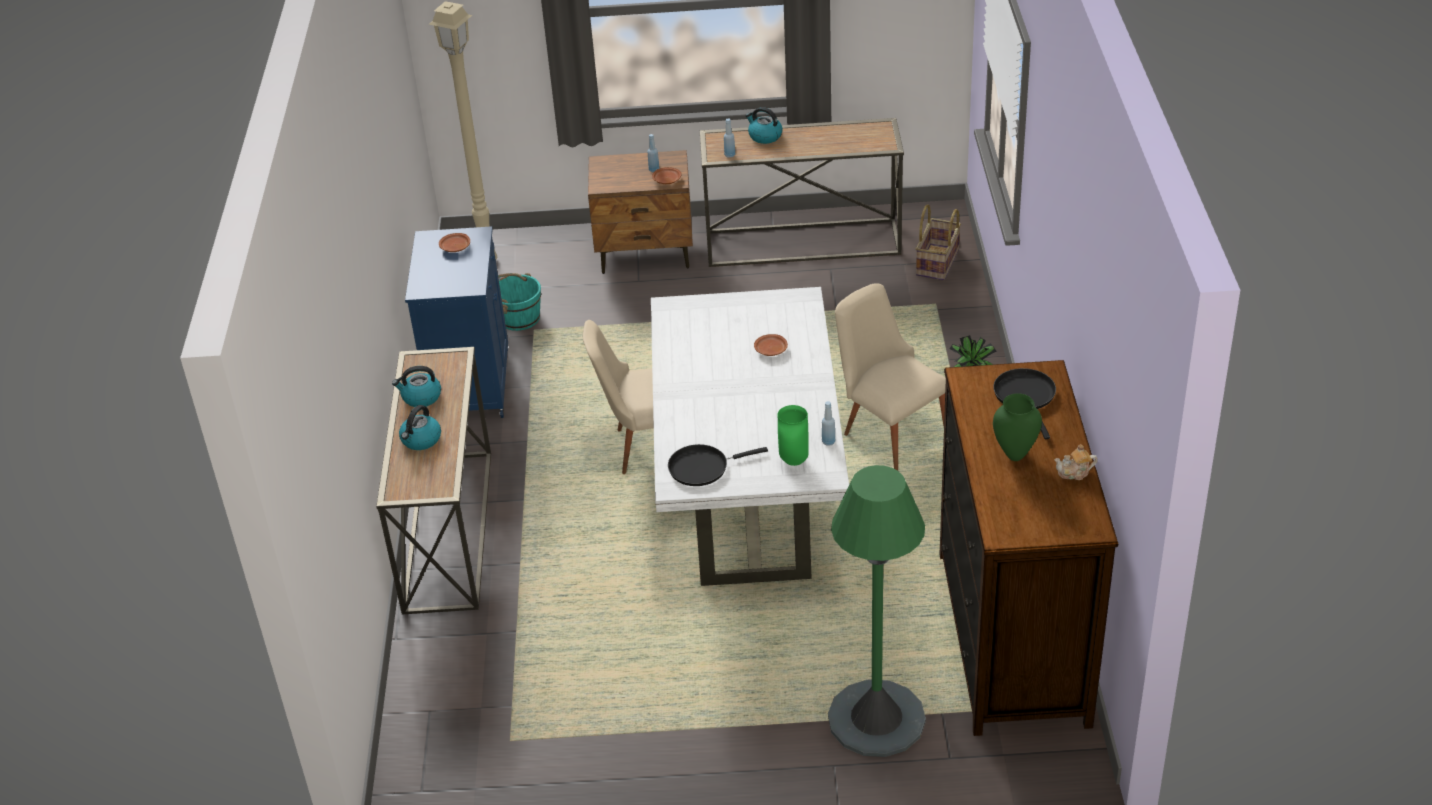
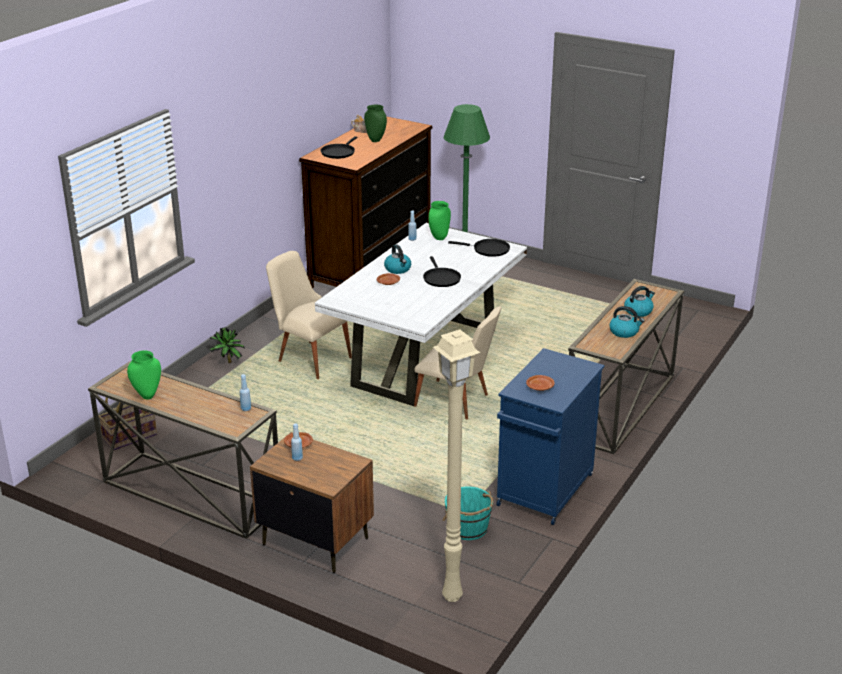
camera: 150 degrees left, 10 degrees down
kettle [745,107,783,144] -> kettle moved to [384,245,411,274]
beige chair [835,283,946,471] -> beige chair turned 135 degrees clockwise [266,251,352,379]
none -> green vase [127,350,161,400]
none -> black frying pan [423,256,461,287]

